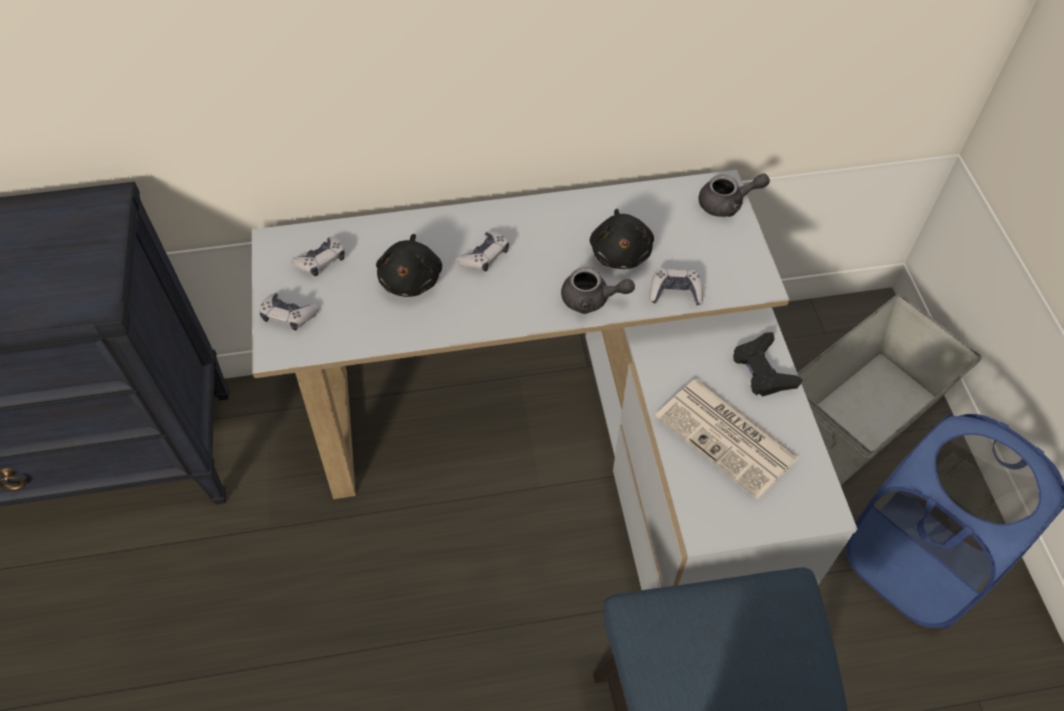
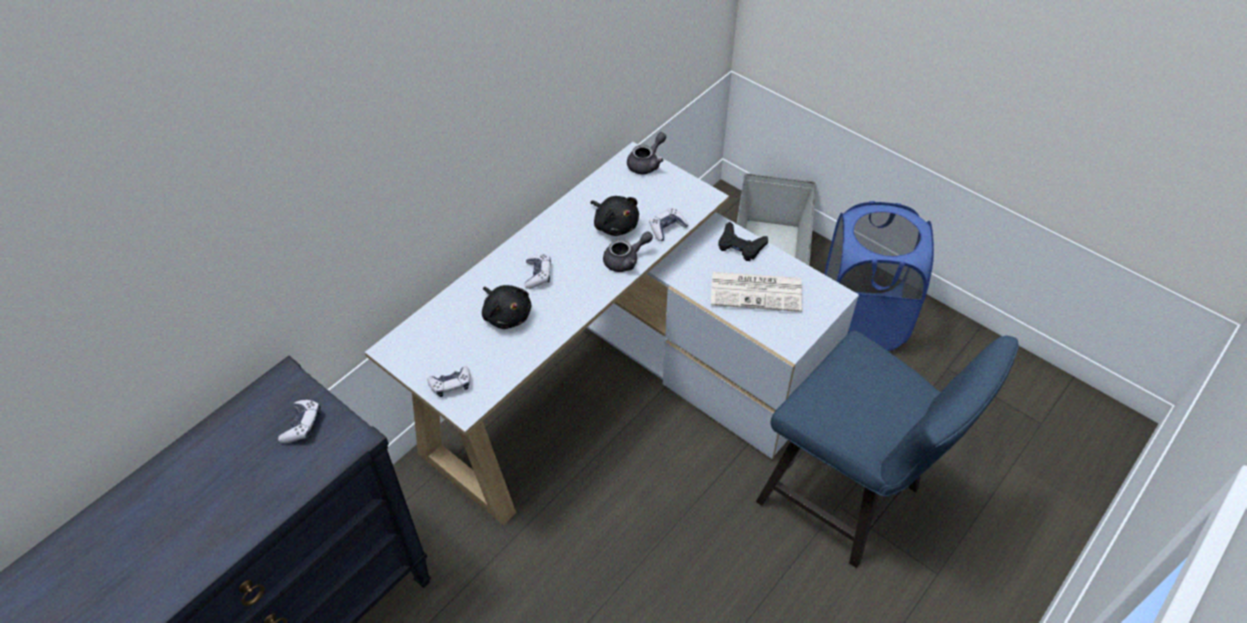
camera: 40 degrees left, 5 degrees down
game controller [291,237,345,276] -> game controller moved to [278,400,321,443]

